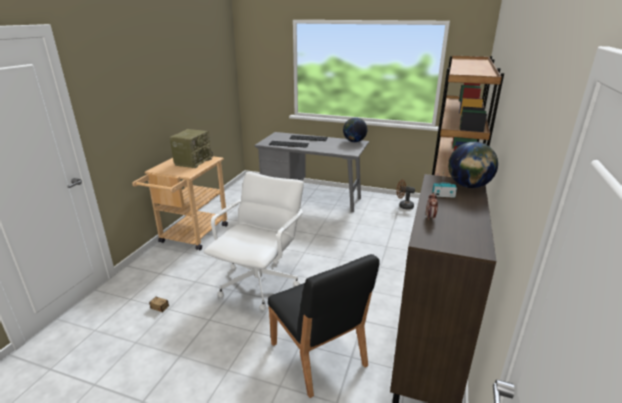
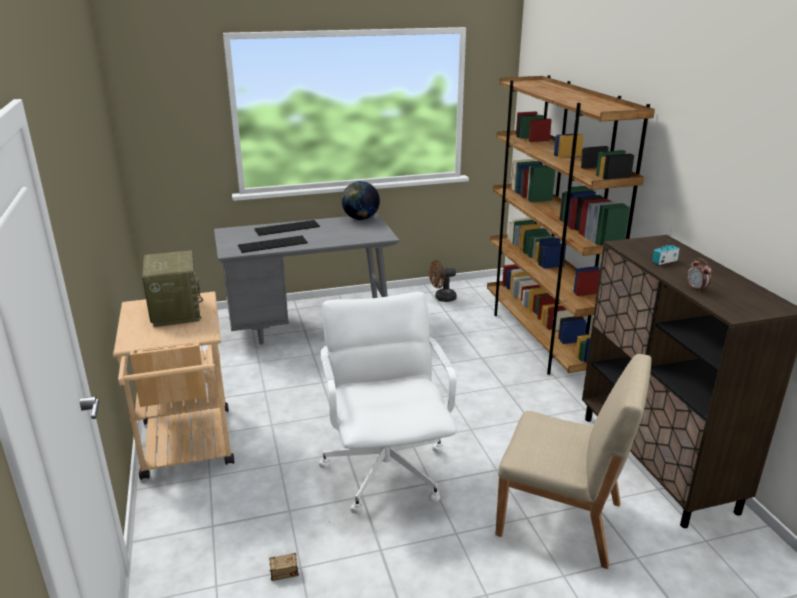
camera: 35 degrees left, 0 degrees up
black chair [268,254,380,398] -> beige chair [495,354,652,569]
globe [448,142,498,188] -> none

